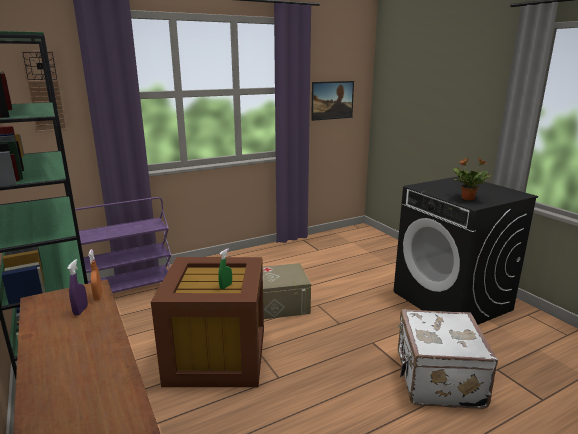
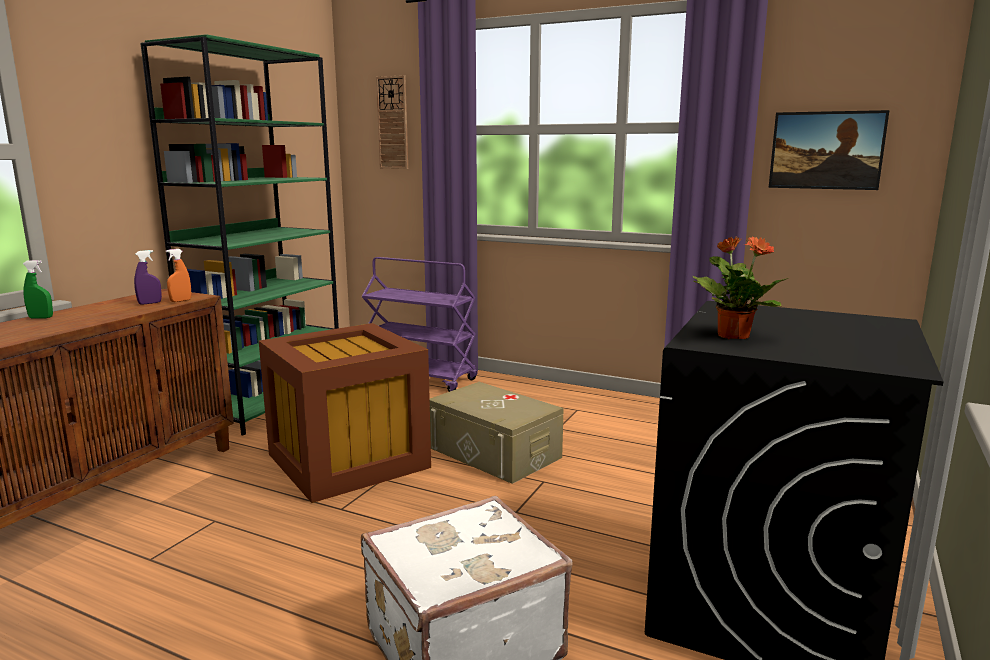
camera: 55 degrees right, 5 degrees down
green spray bottle [218,248,232,289] -> green spray bottle moved to [23,260,53,318]

